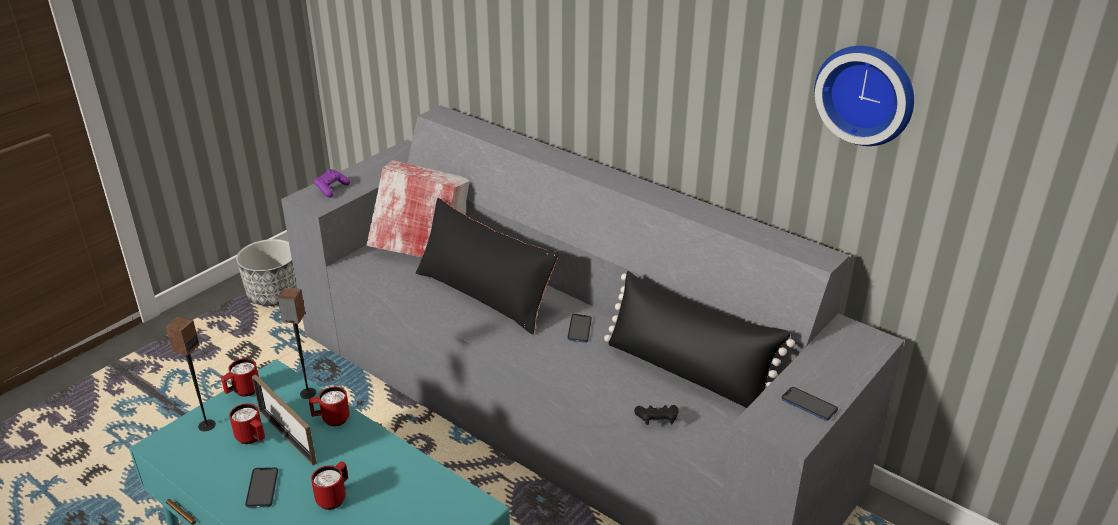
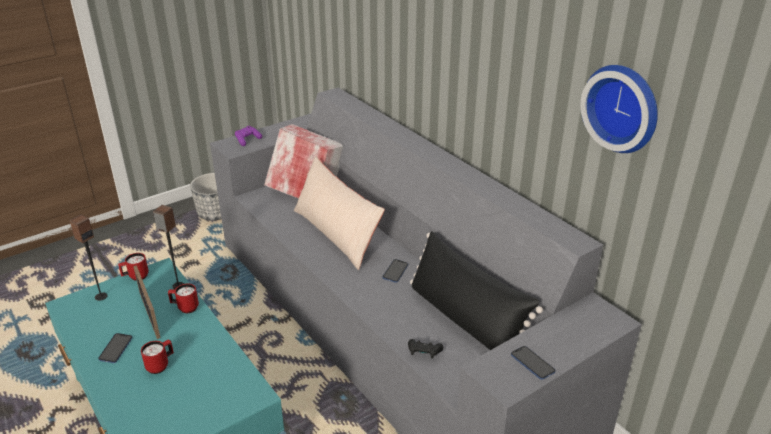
camera: 15 degrees right, 0 degrees up
red mug [229,403,265,444] -> none
black pillow [416,198,559,335] -> beige pillow [294,156,385,270]

